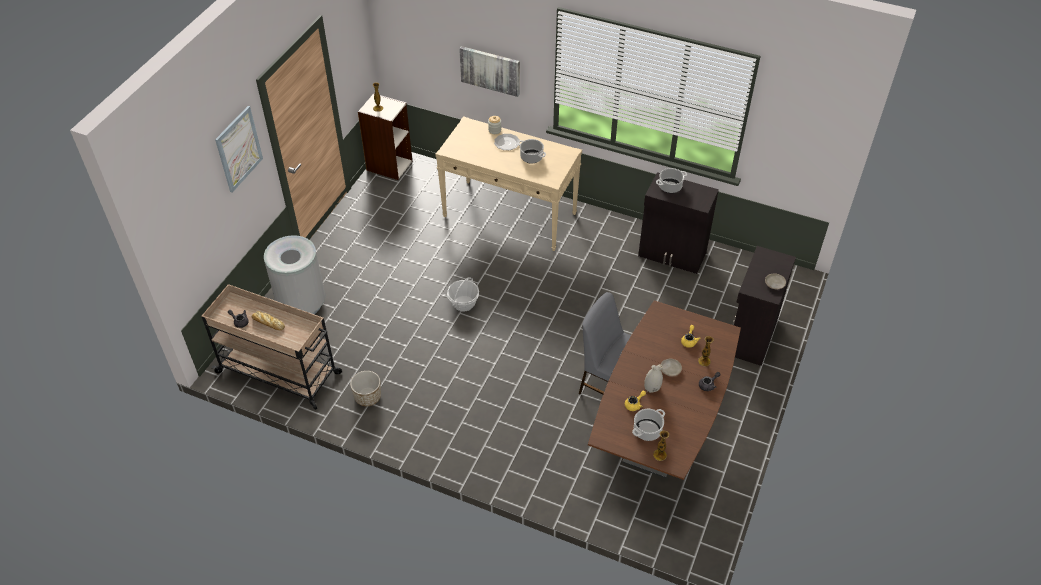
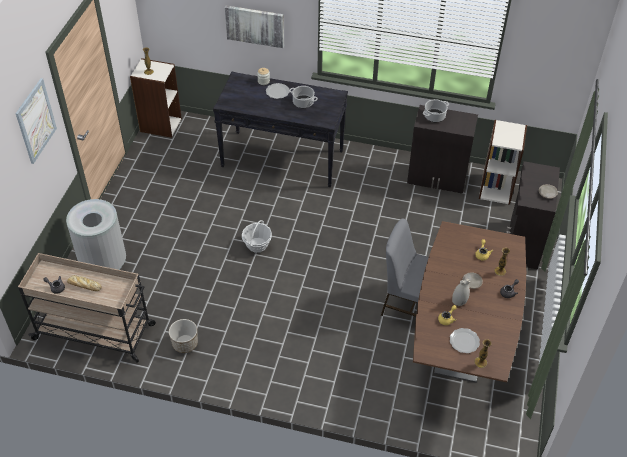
camera: 10 degrees left, 0 degrees up
beige console table [435,116,582,251] -> black console table [213,71,348,187]
cooking pot [632,409,665,441] -> plate [450,328,480,353]
none -> bookcase [479,120,527,205]

